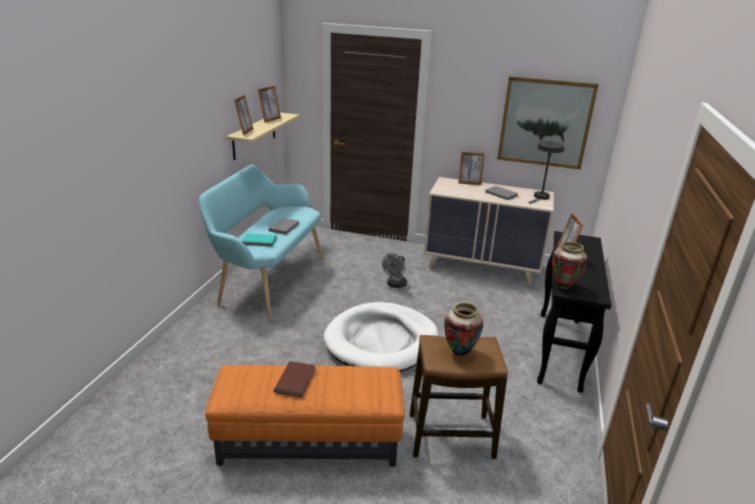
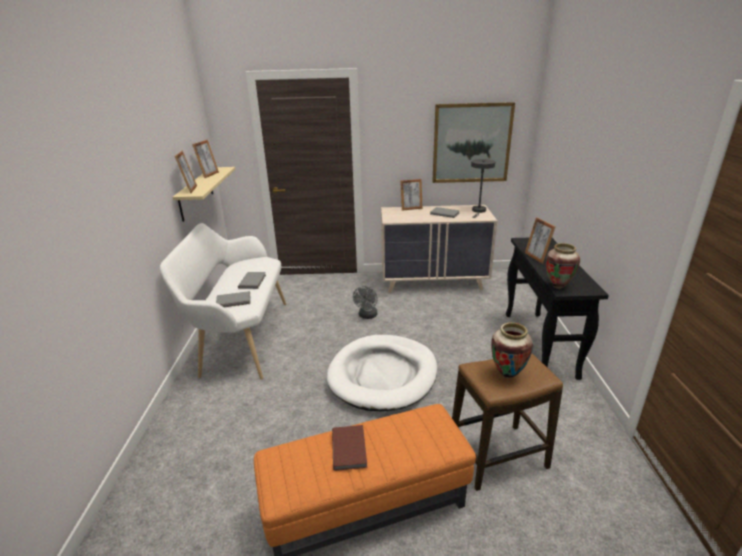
camera: 15 degrees left, 0 degrees up
turquoise bench [199,164,323,320] -> white bench [160,223,286,380]
turquoise book [241,233,277,247] -> grey book [216,291,250,307]

